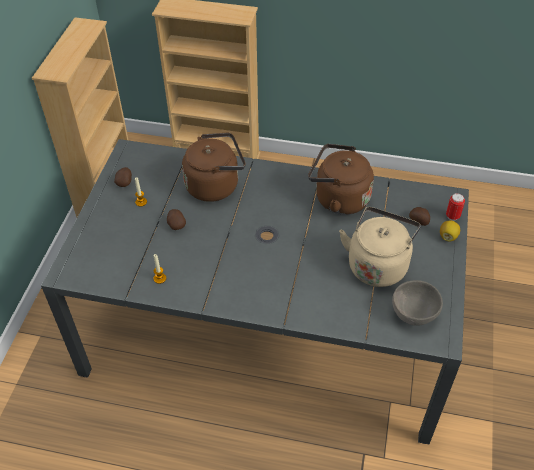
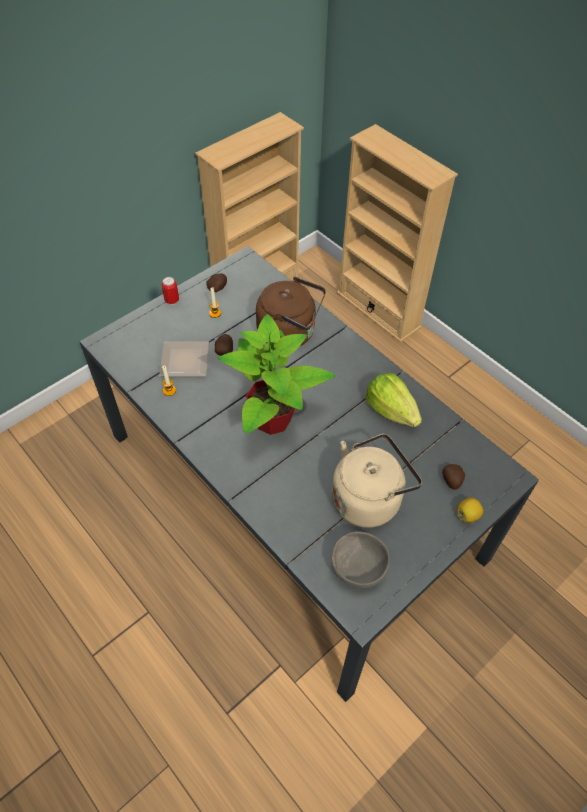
camera: 35 degrees right, 5 degrees up
brown kettle [308,144,374,215] -> lettuce [366,373,422,427]
can [446,193,465,221] -> can moved to [162,277,179,305]
none -> plate [159,342,209,377]
none -> potted plant [218,314,335,435]

